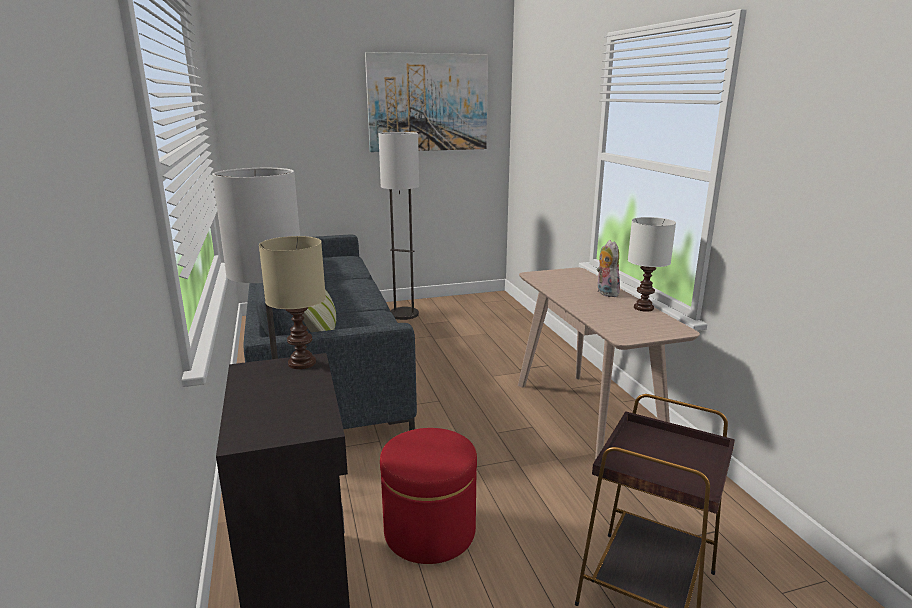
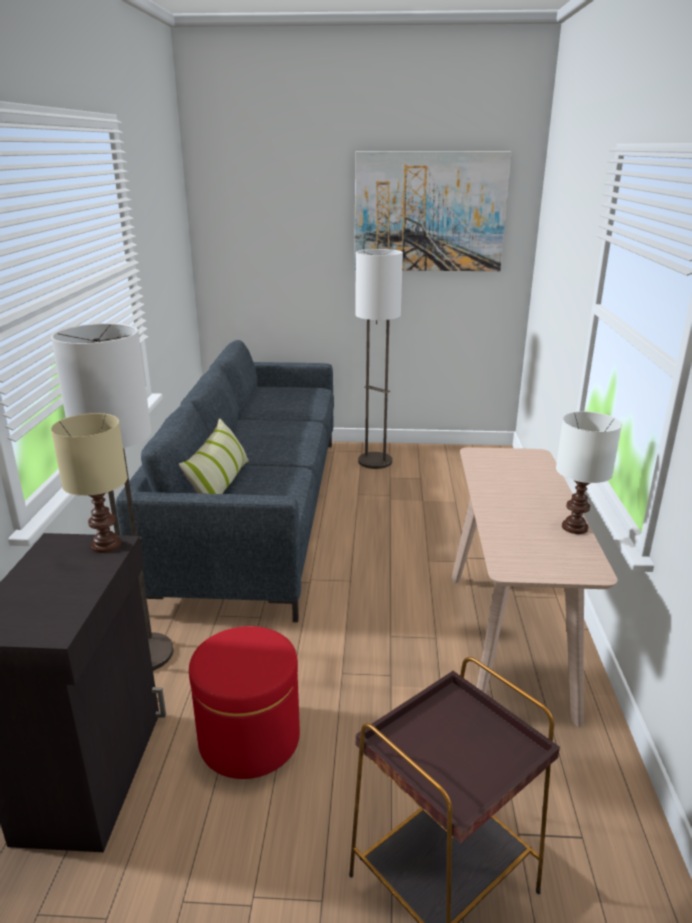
camera: 20 degrees right, 5 degrees up
plush toy [597,240,620,297] -> none

